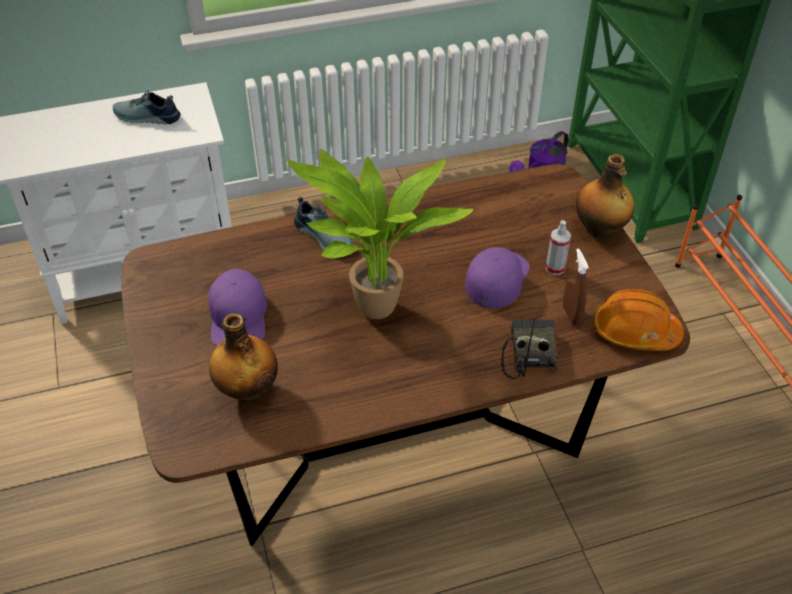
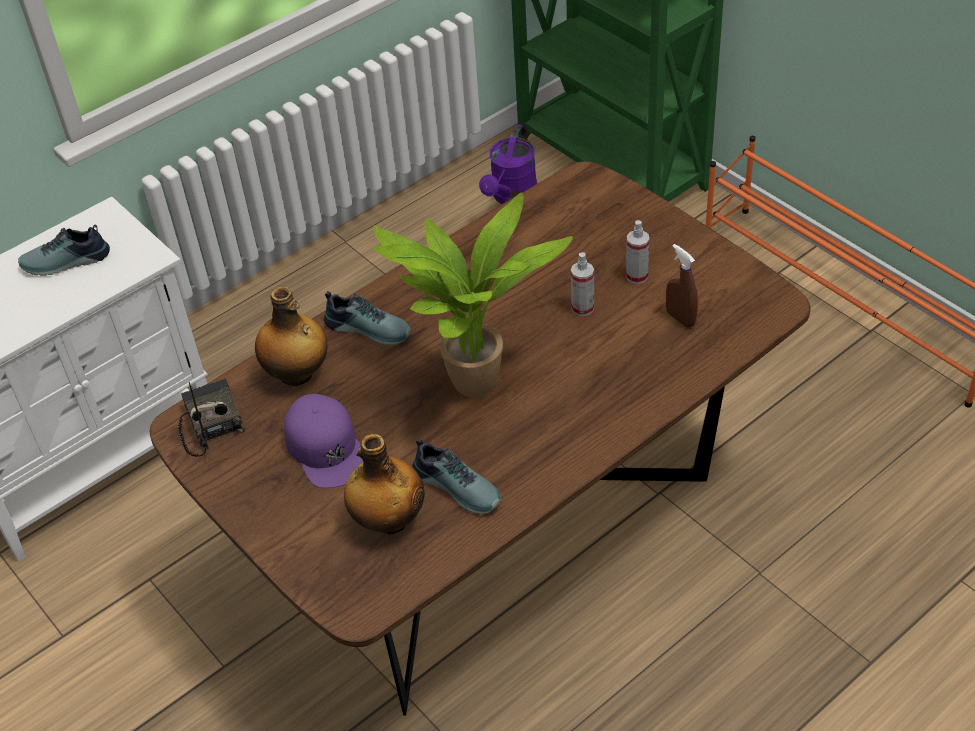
camera: 20 degrees left, 0 degrees up
purple cap [465,247,530,308] -> spray bottle [571,252,594,316]
radio [501,318,558,379] -> radio moved to [178,379,245,457]
bottle [576,154,635,238] -> bottle moved to [255,286,328,386]
orange hard hat [594,289,684,351] -> none
none -> shoe [412,438,501,514]

